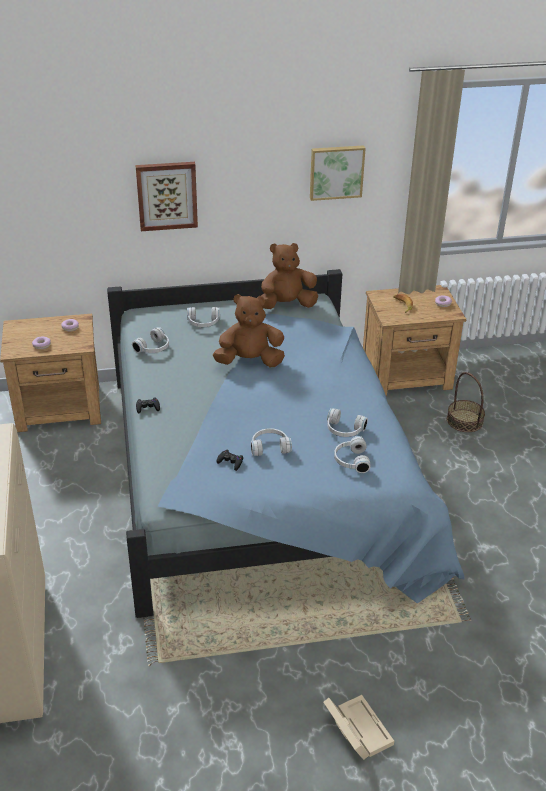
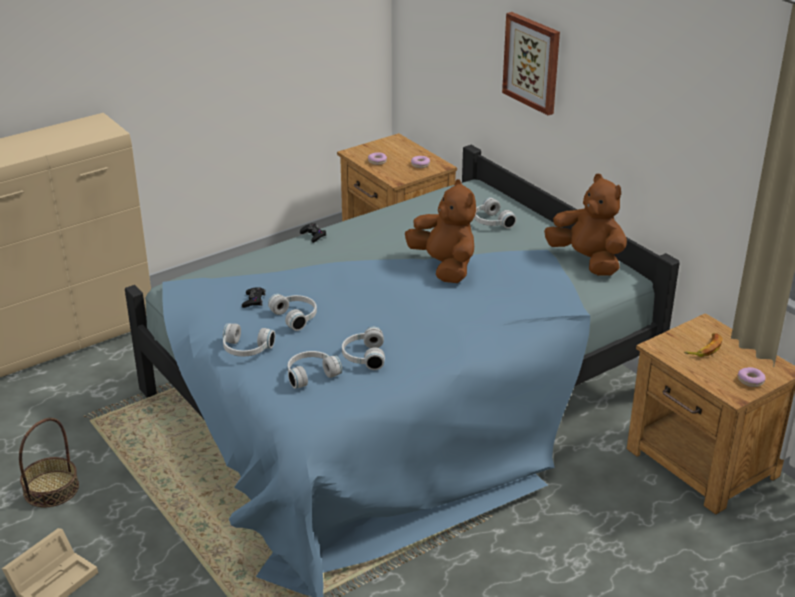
camera: 65 degrees right, 5 degrees down
white headphones [132,327,169,353] -> white headphones moved to [223,323,275,356]
picture [310,145,366,201] -> none
basket [447,372,485,432] -> basket moved to [19,418,79,507]

